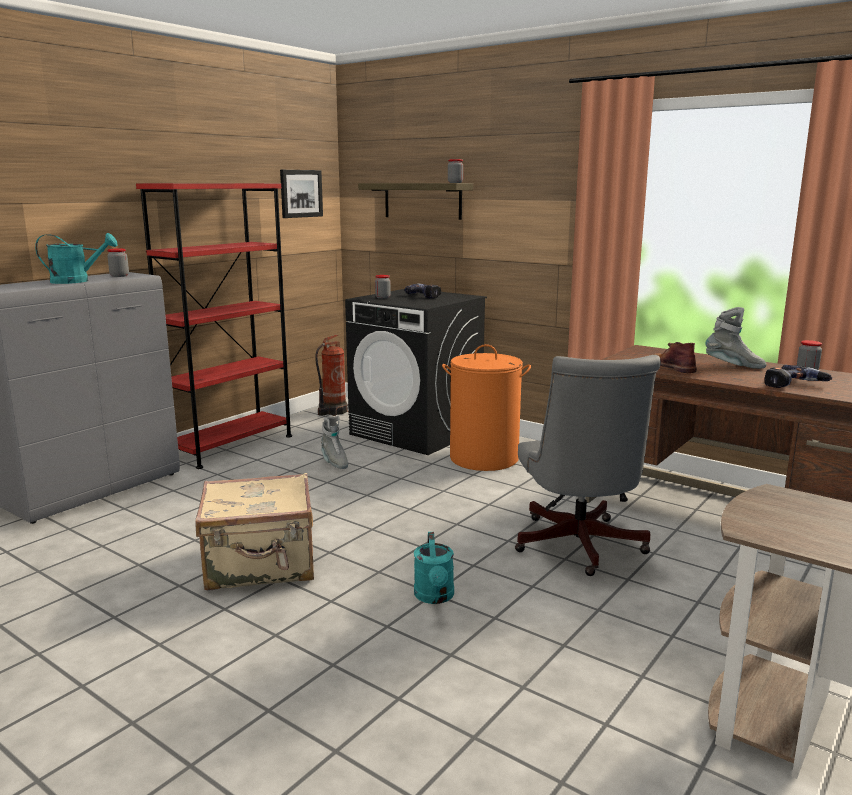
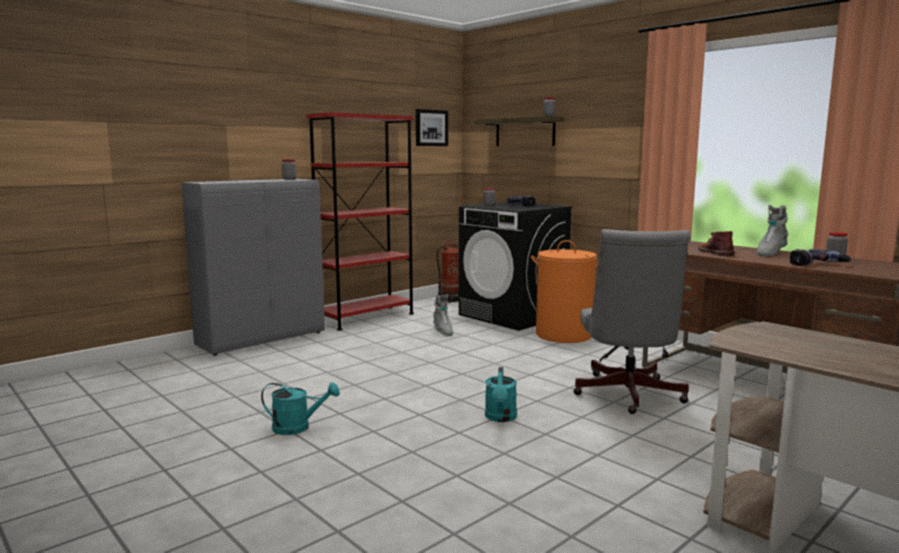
camera: 10 degrees right, 5 degrees down
turquoise watering can [35,233,117,284] -> turquoise watering can moved to [261,382,340,435]
beige suitcase [196,473,314,591] -> none
grey boot [705,307,766,369] -> grey boot turned 105 degrees clockwise [757,204,788,257]

